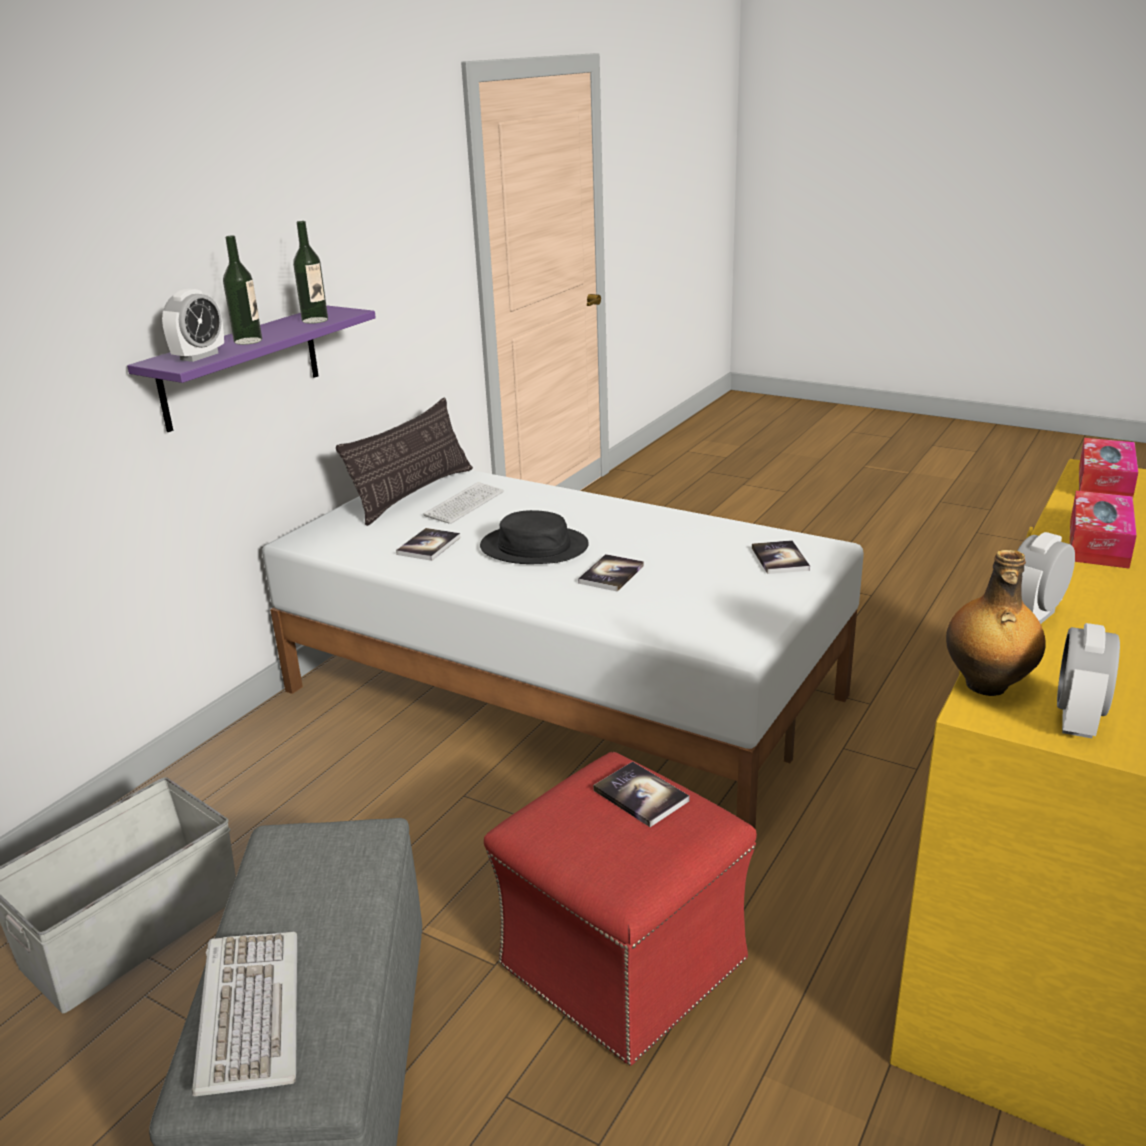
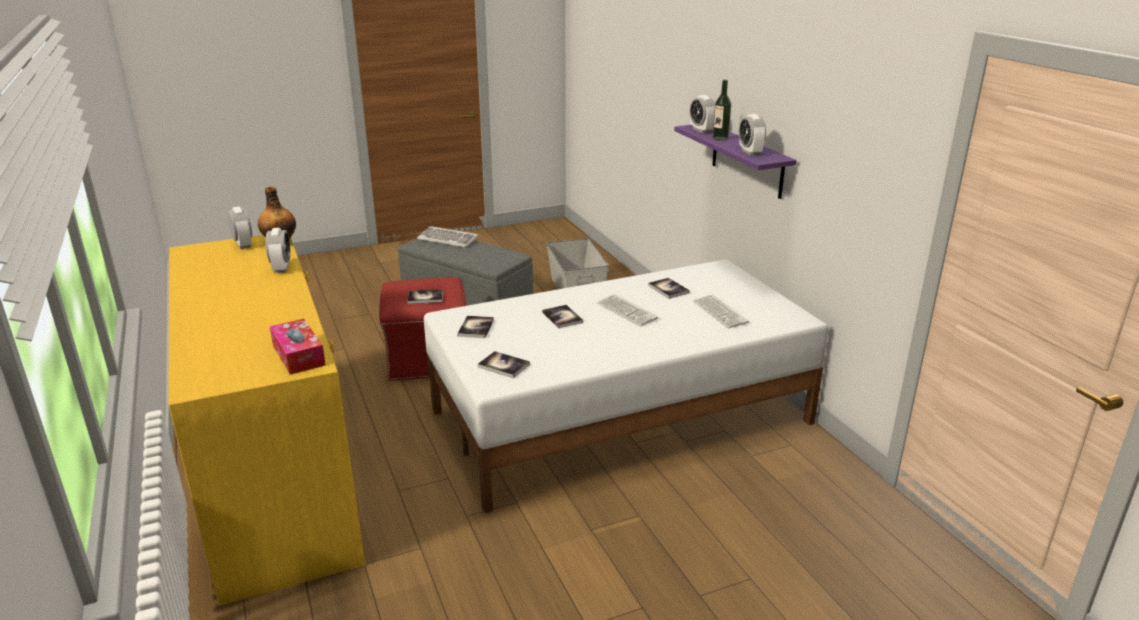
camera: 125 degrees right, 0 degrees up
bottle [293,221,328,324] -> alarm clock [739,114,766,156]
pillow [336,398,473,526] -> none
black hat [480,510,589,564] -> keyboard [597,294,658,326]
tissue box [1070,491,1137,569] -> none
none -> book [457,316,494,338]

